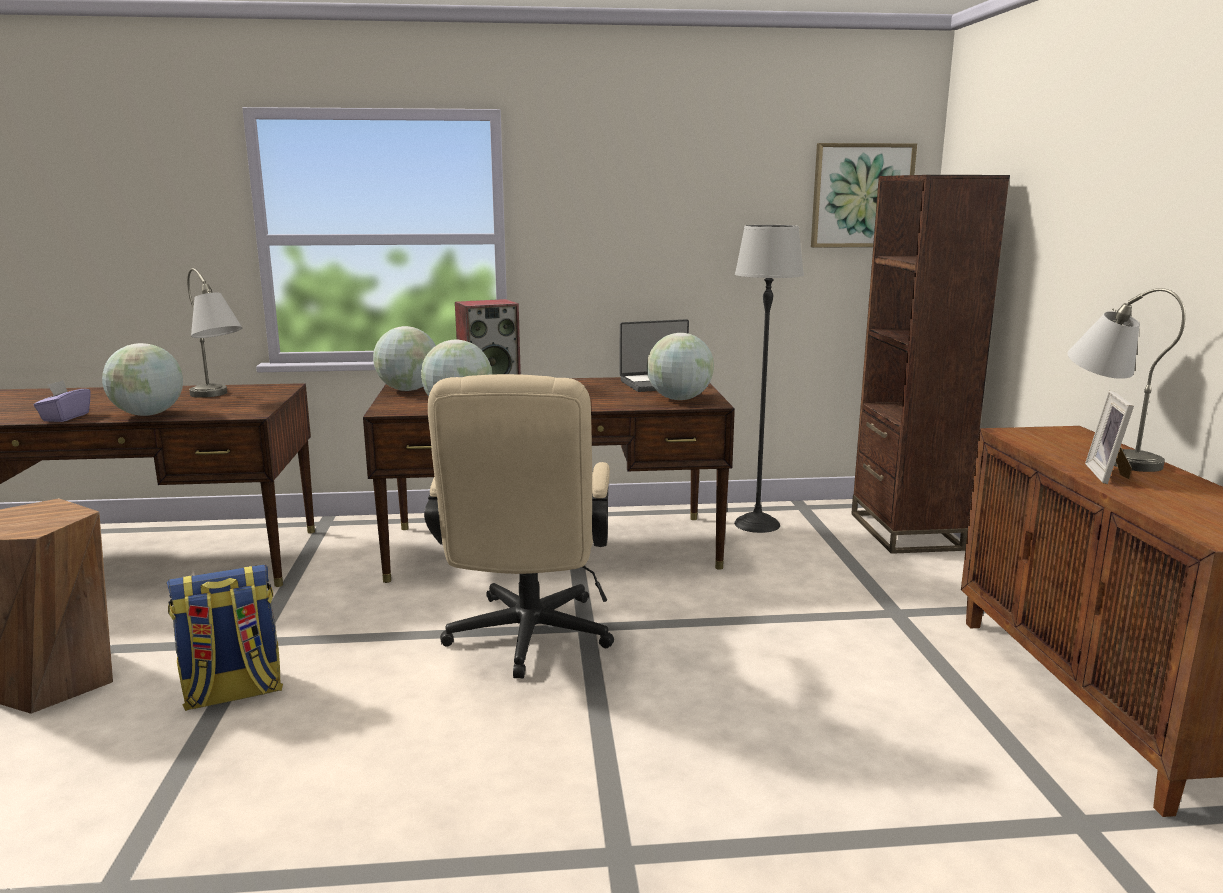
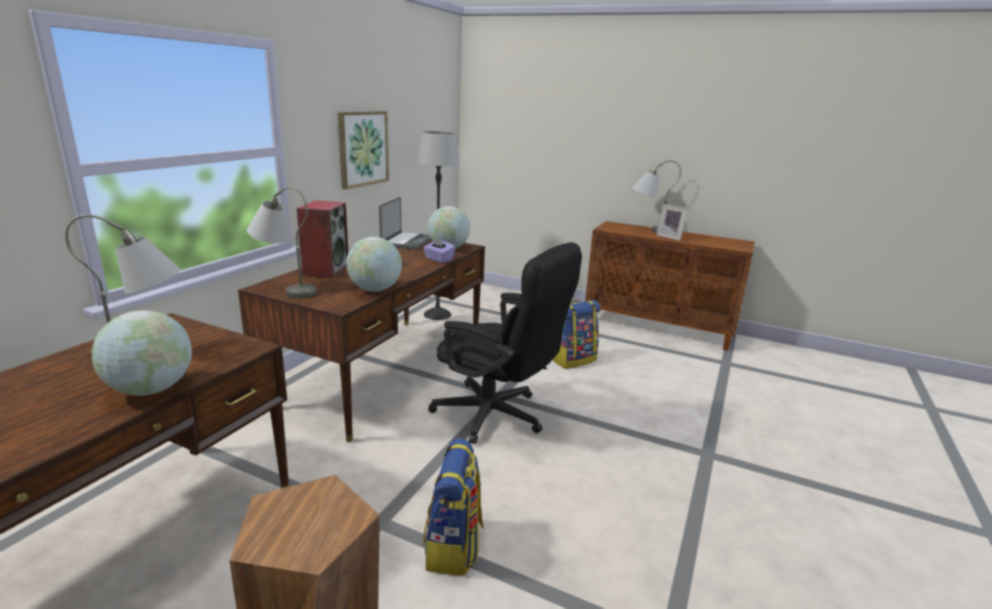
camera: 60 degrees left, 5 degrees up
purple tissue box [33,380,91,422] -> purple tissue box moved to [423,237,455,263]
globe [373,326,436,391] -> grey table lamp [247,186,317,299]
beige office chair [424,374,614,679] -> black office chair [428,242,582,444]
picture [811,143,917,248] -> picture moved to [338,111,389,189]
brown bookcase [851,175,1010,554] -> none
none -> backpack [553,300,600,369]

